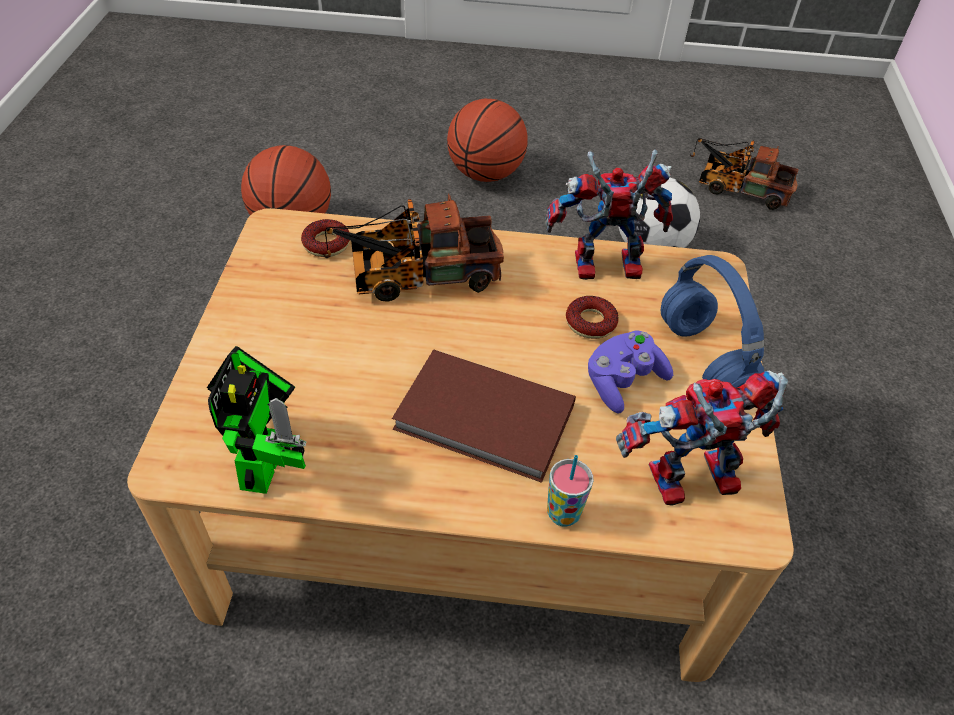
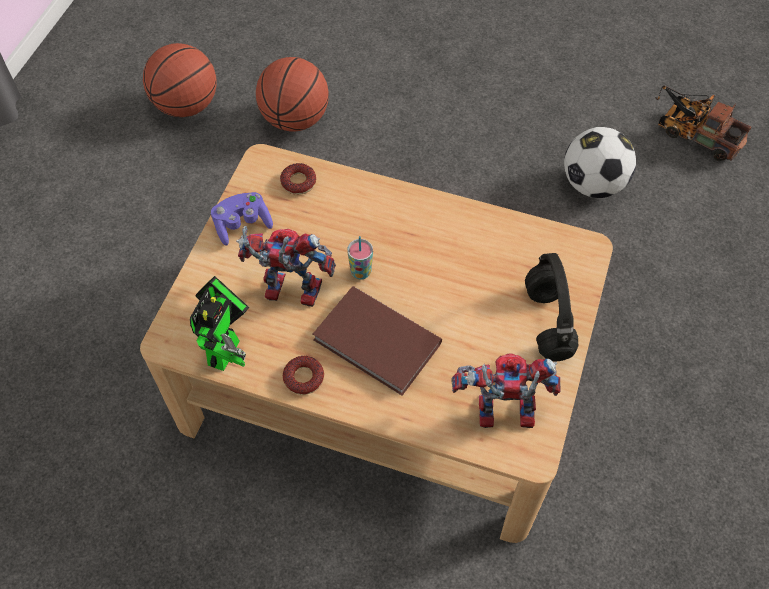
camera: 15 degrees right, 10 degrees up
toy truck [323,193,504,302] -> none
basketball [447,99,528,182] -> basketball moved to [143,43,217,117]
toy robot [545,150,673,280] -> toy robot moved to [236,226,336,307]
cup [547,455,594,527] -> cup moved to [347,236,373,280]
donut [566,296,618,339] -> donut moved to [283,356,324,395]
purple game controller [588,330,673,413] -> purple game controller moved to [211,192,273,246]
blue headphones [661,255,764,388] -> black headphones [525,253,579,362]

